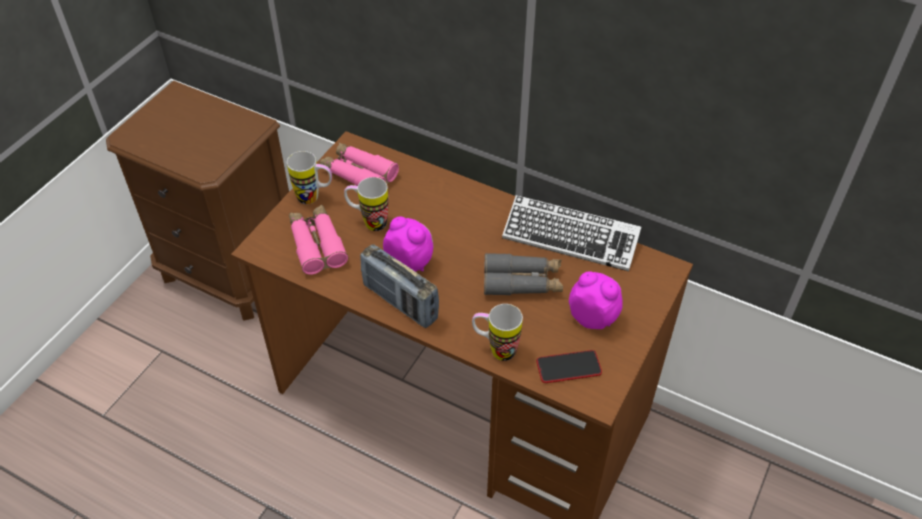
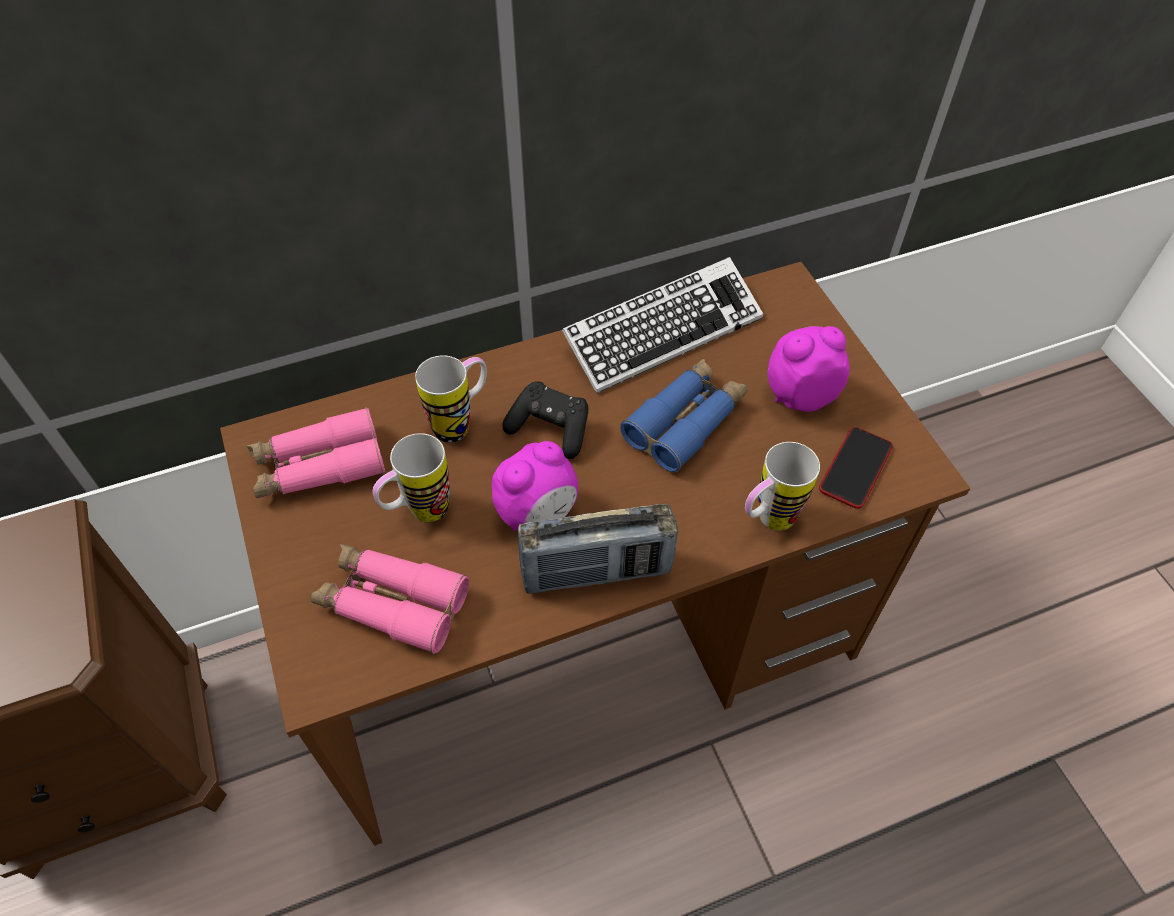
camera: 50 degrees left, 5 degrees up
mug [287,151,332,204] -> mug moved to [415,355,487,443]
alarm clock [383,216,433,272] -> alarm clock turned 150 degrees clockwise [492,441,578,531]
grey binoculars [484,253,563,295] -> blue binoculars [620,359,748,472]
none -> black game controller [502,381,588,459]

